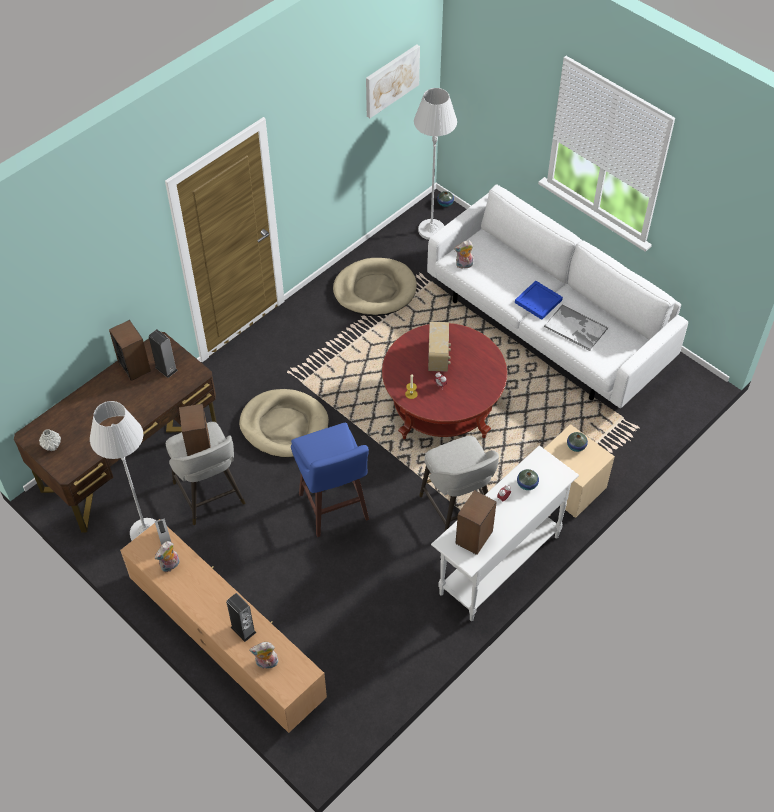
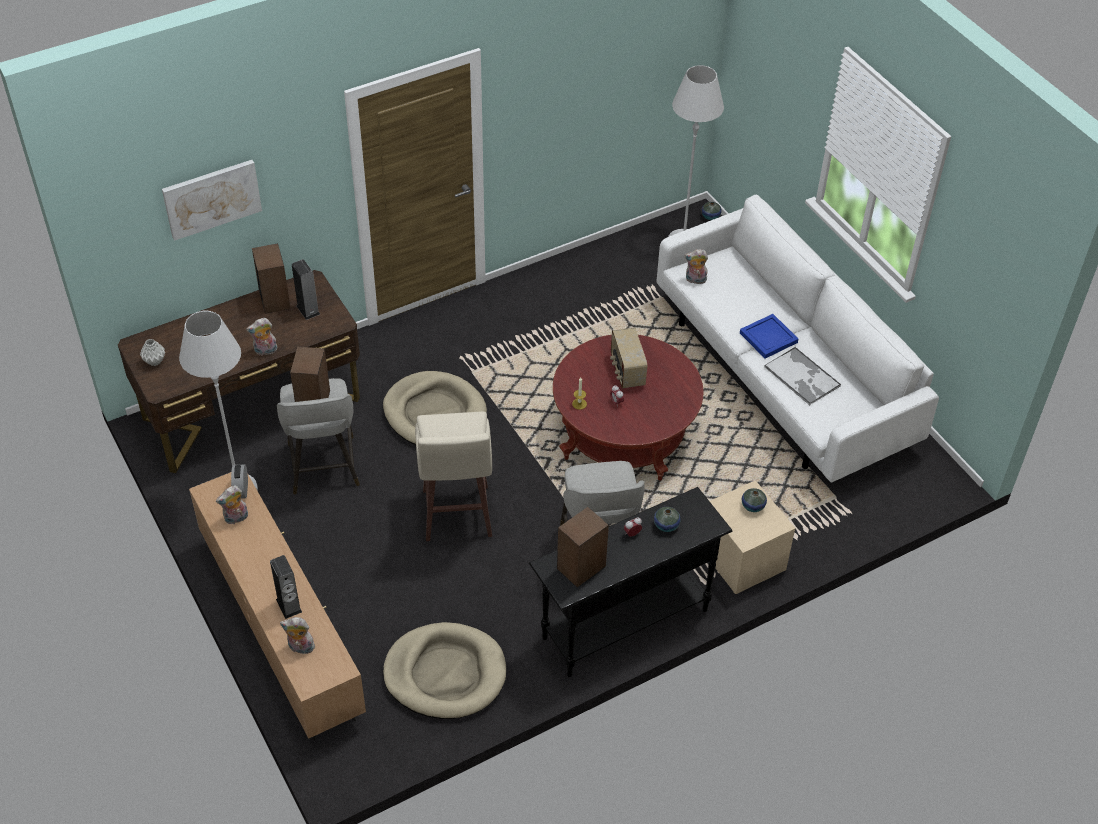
camera: 15 degrees right, 5 degrees down
blue stool [291,422,369,537] -> beige stool [415,412,492,541]
beige dog bed [333,258,417,316] -> beige dog bed moved to [383,622,506,719]
picture [366,44,420,118] -> picture moved to [162,160,262,241]
radio [428,322,451,371] -> radio turned 150 degrees clockwise [610,328,647,388]
white console table [431,445,579,621] -> black console table [529,487,732,677]
none -> plush toy [246,318,277,356]

